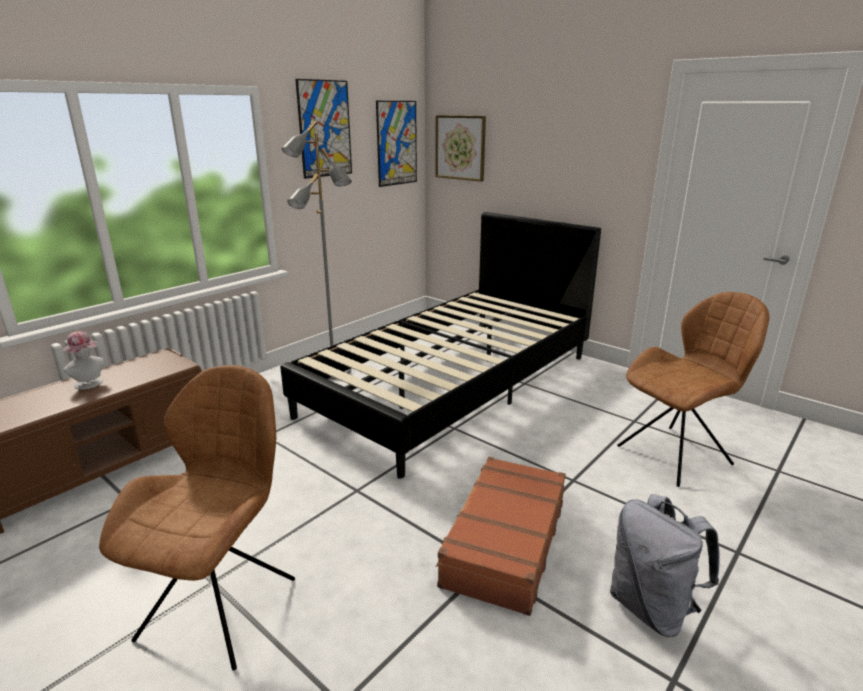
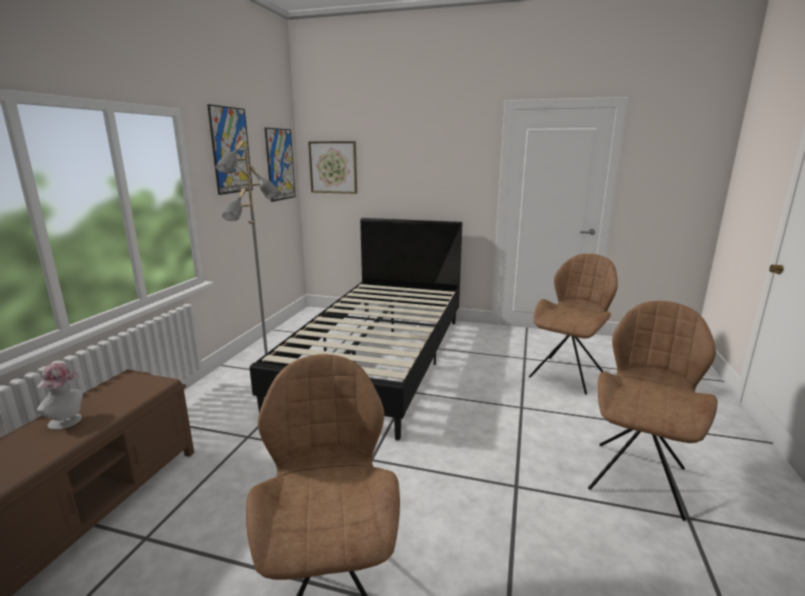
camera: 25 degrees left, 5 degrees down
brown suitcase [436,457,566,616] -> none
grey backpack [610,494,720,637] -> brown chair [588,301,718,521]

